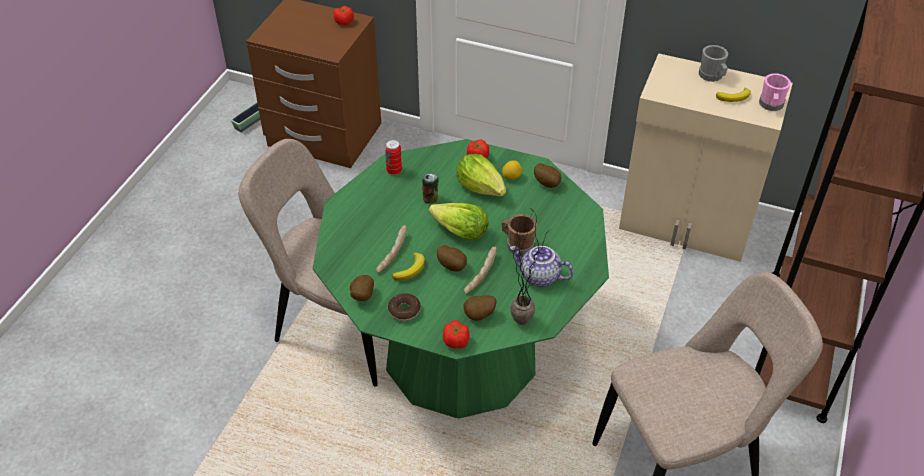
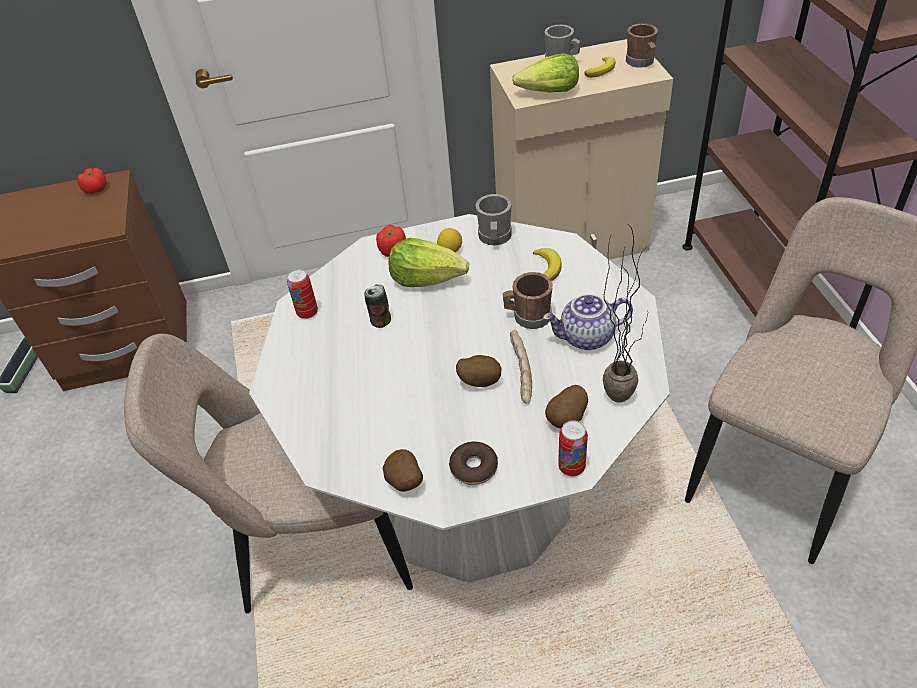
camera: 30 degrees left, 0 degrees up
green dining table [313,139,609,419] -> white dining table [249,214,670,583]
bread [376,225,407,273] -> none
banana [392,253,425,281] -> banana moved to [533,248,562,281]
lettuce [429,203,488,240] -> lettuce moved to [512,53,579,92]
tomato [443,321,470,349] -> can [558,420,588,476]
potato [534,163,561,188] -> grey mug [475,194,512,245]
pink mug [759,73,791,111] -> brown mug [626,24,658,68]

